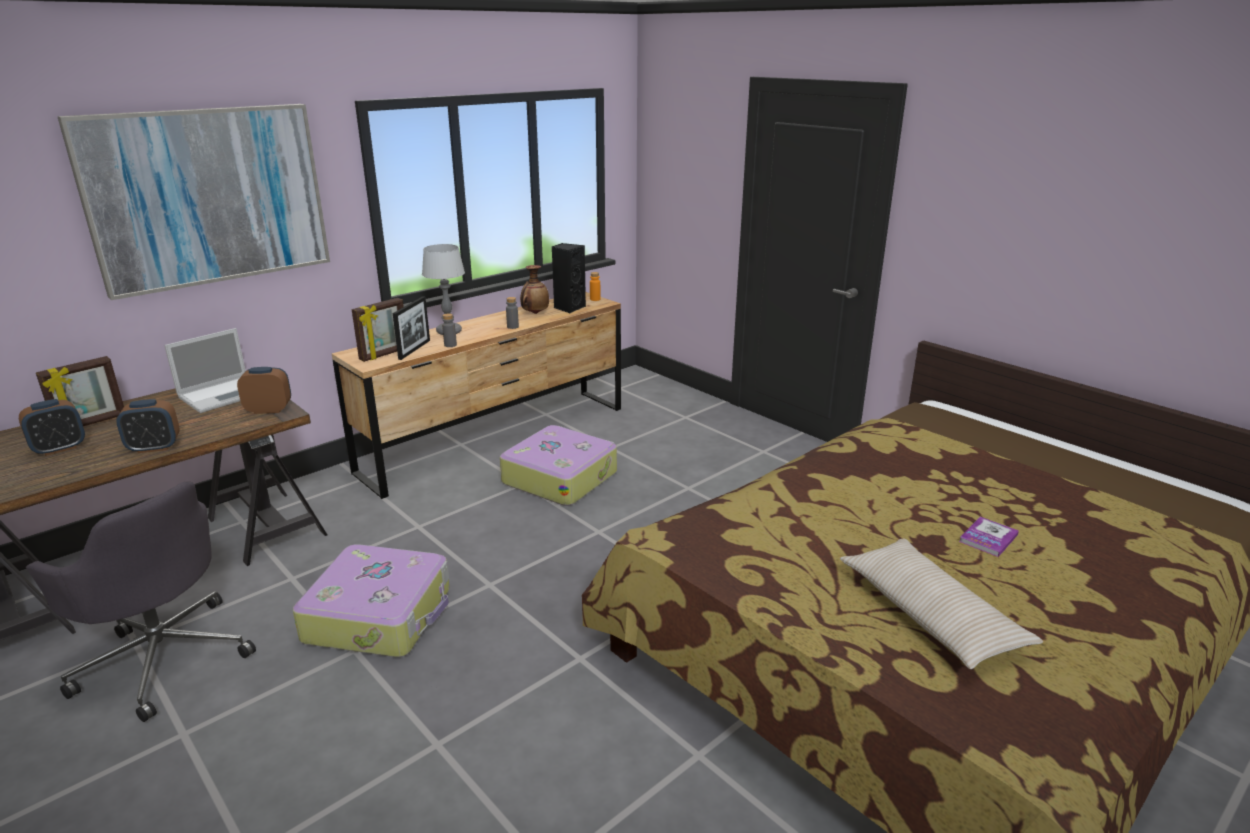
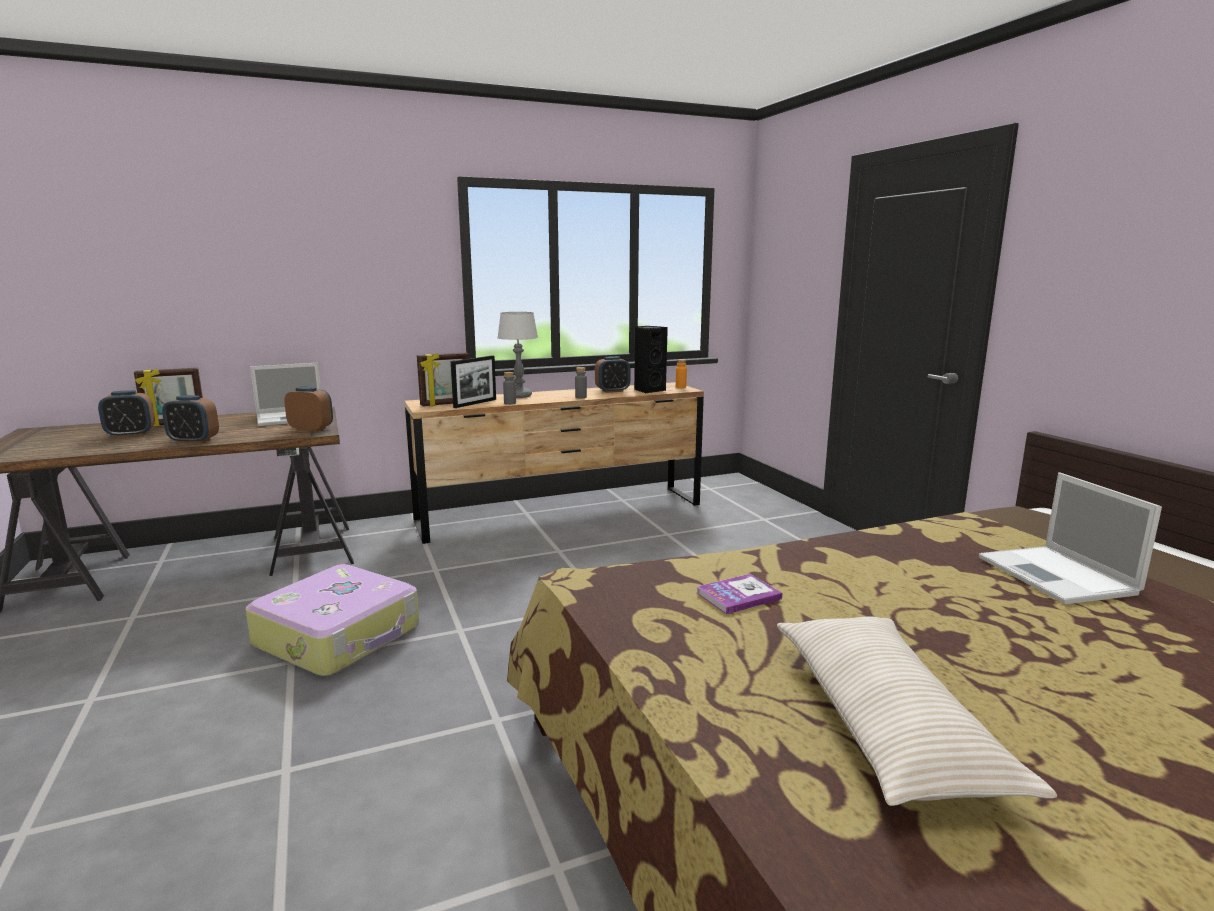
camera: 20 degrees right, 10 degrees down
grey office chair [26,482,256,722] -> none
picture [57,104,330,300] -> none
suitcase [500,425,617,506] -> none
vase [520,265,549,314] -> alarm clock [595,356,630,393]
book [959,517,1019,557] -> book moved to [696,574,782,614]
none -> laptop [979,472,1162,604]

